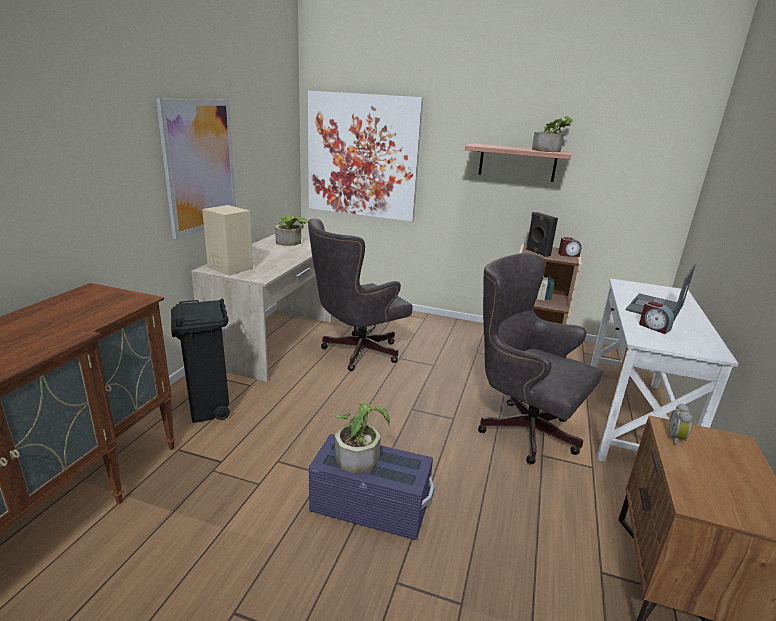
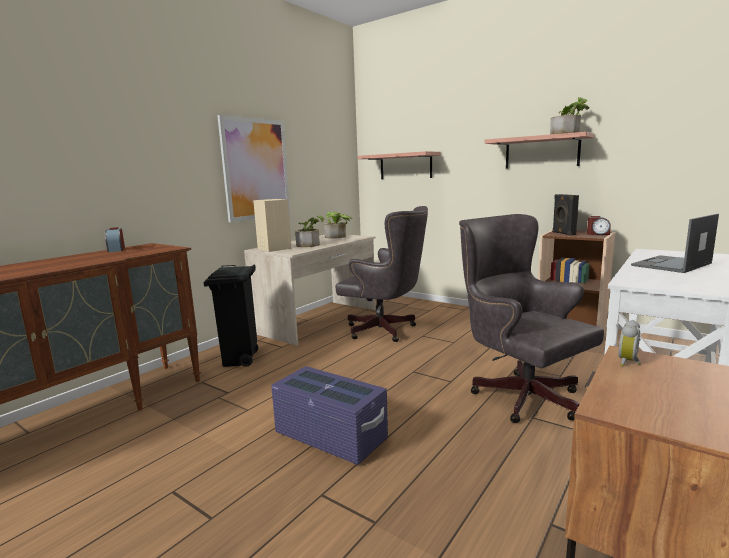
camera: 20 degrees right, 10 degrees down
picture [308,91,423,222] -> shelf [358,151,441,179]
grey office chair [308,219,413,371] -> grey office chair turned 135 degrees counterclockwise [336,206,428,342]
potted plant [332,402,390,474] -> potted plant moved to [295,215,324,247]
alarm clock [639,301,675,334] -> alarm clock moved to [105,227,125,252]

